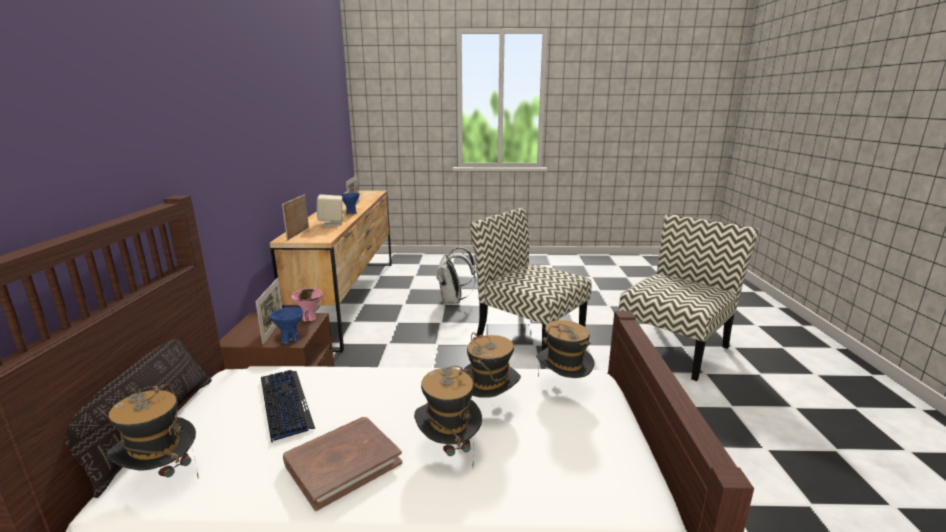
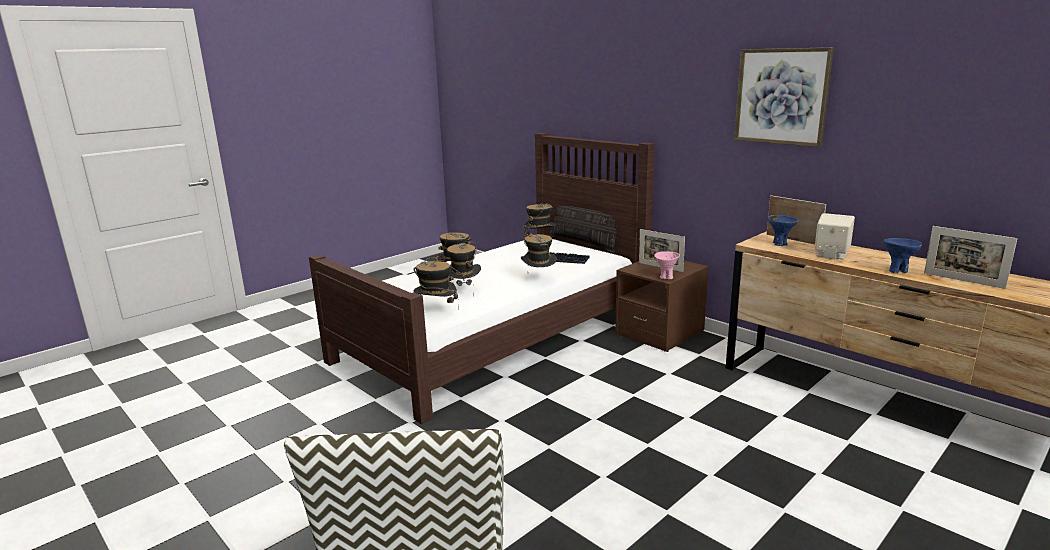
camera: 135 degrees right, 0 degrees up
blue bowl [269,308,304,344] -> blue bowl moved to [768,215,798,246]
brown book [283,417,402,511] -> none
white backpack [436,247,476,304] -> none
chair [470,208,592,350] -> none
none -> hat [521,234,557,267]
none -> picture [734,47,834,147]

